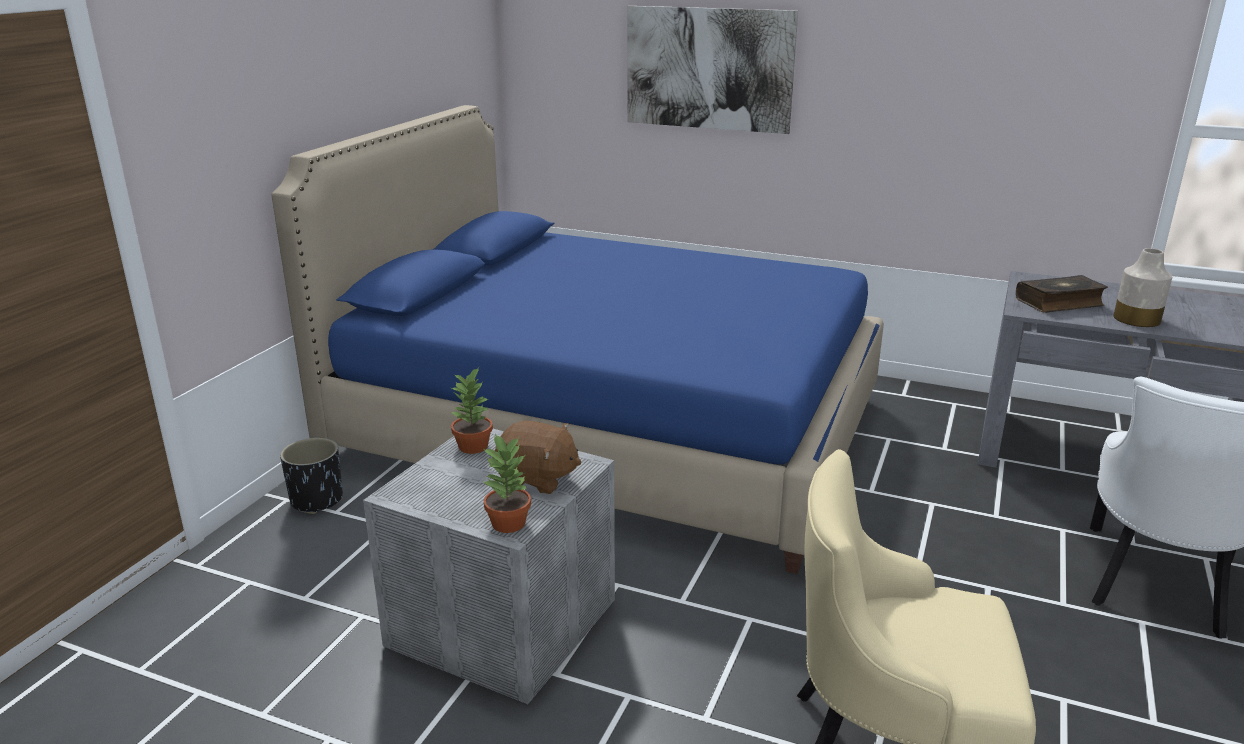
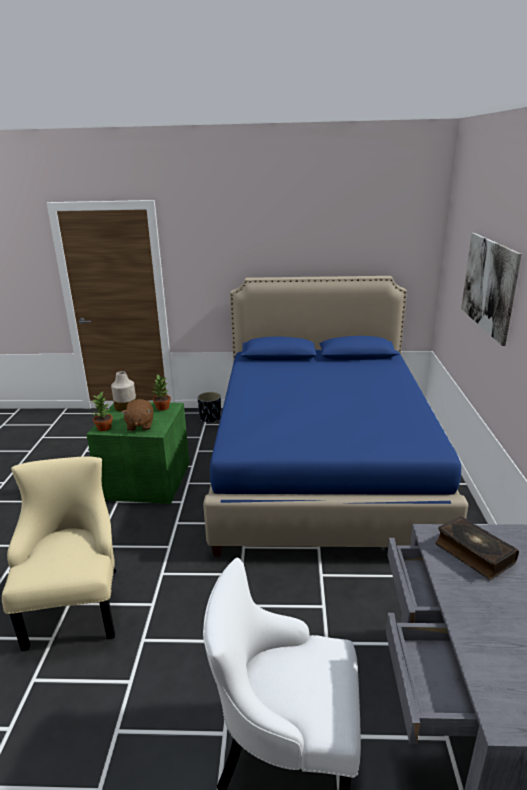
camera: 70 degrees right, 0 degrees up
grey storage box [363,429,615,704] -> green storage box [86,402,189,504]
beige vase [1113,248,1172,327] -> beige vase moved to [111,371,136,411]

